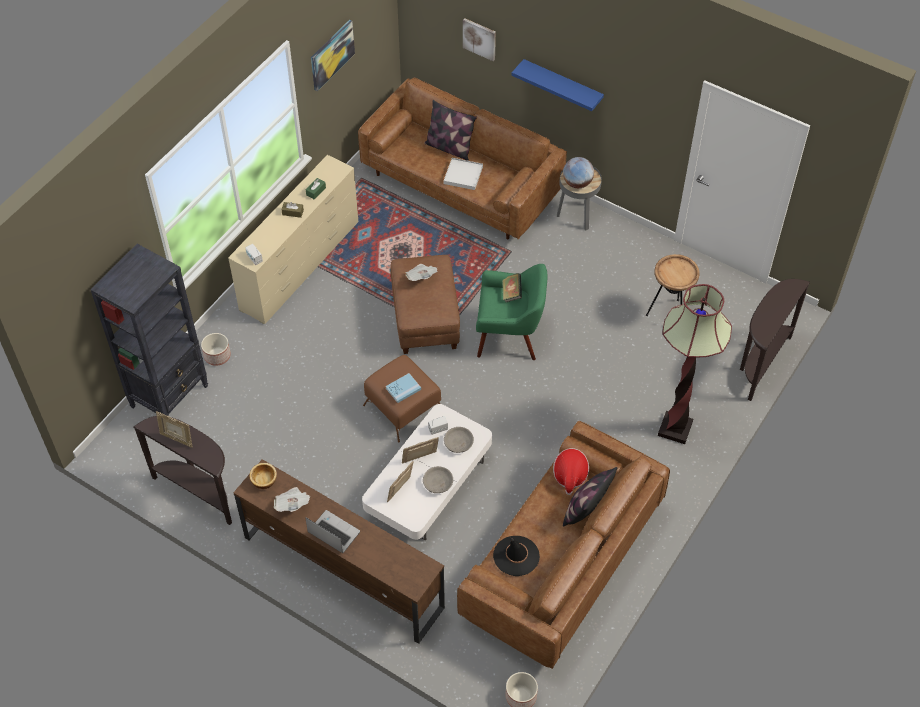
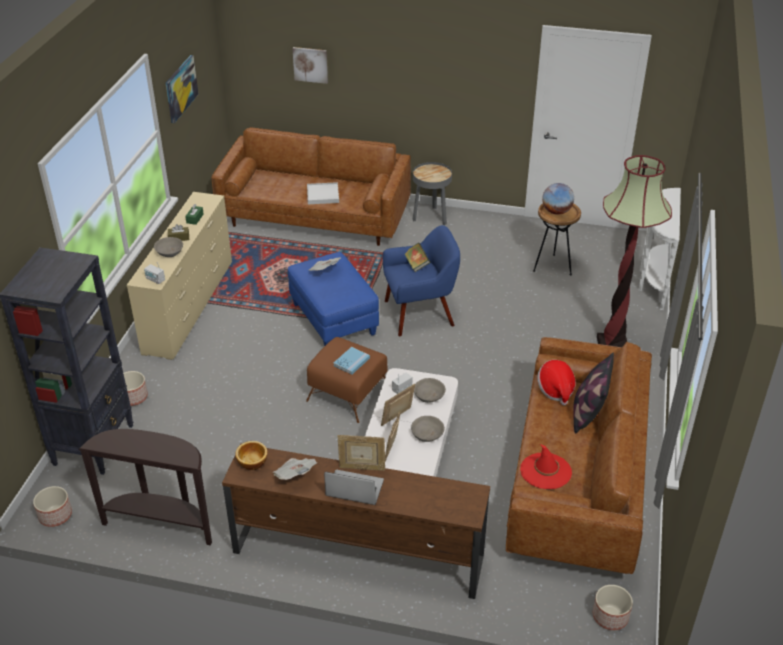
camera: 20 degrees left, 15 degrees down
picture frame [156,411,192,448] -> picture frame moved to [338,435,385,471]
brown ottoman [390,255,460,354] -> blue ottoman [288,252,379,346]
pillow [424,100,477,161] -> none
green armchair [476,264,548,360] -> blue armchair [382,225,460,336]
black hat [493,536,540,576] -> red hat [520,444,572,489]
blue shelf [512,59,604,111] -> none
globe [563,157,594,188] -> globe moved to [542,183,574,215]
brown console table [740,279,810,401] -> white console table [639,188,681,310]
none -> planter [33,486,72,527]
none -> grey bowl [154,237,183,257]

